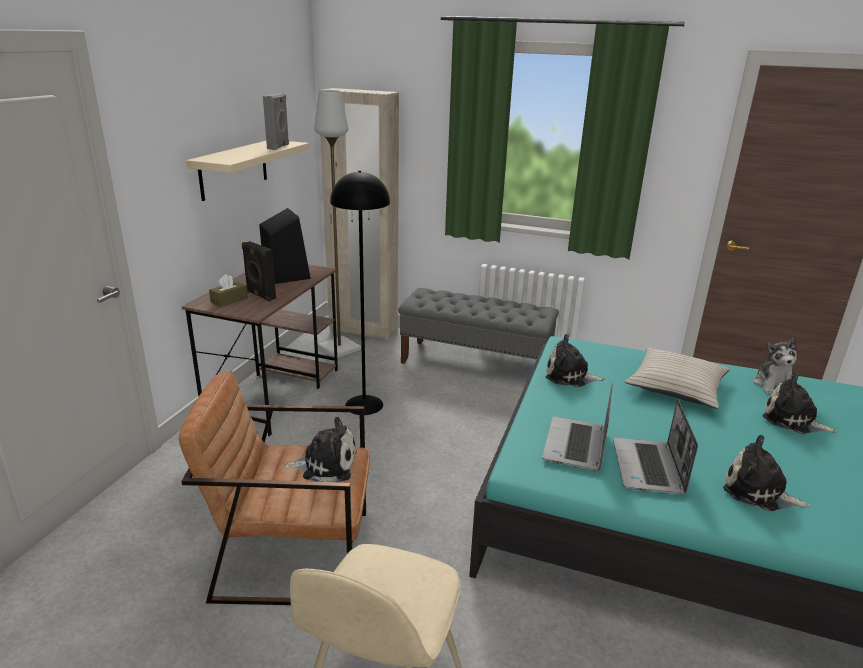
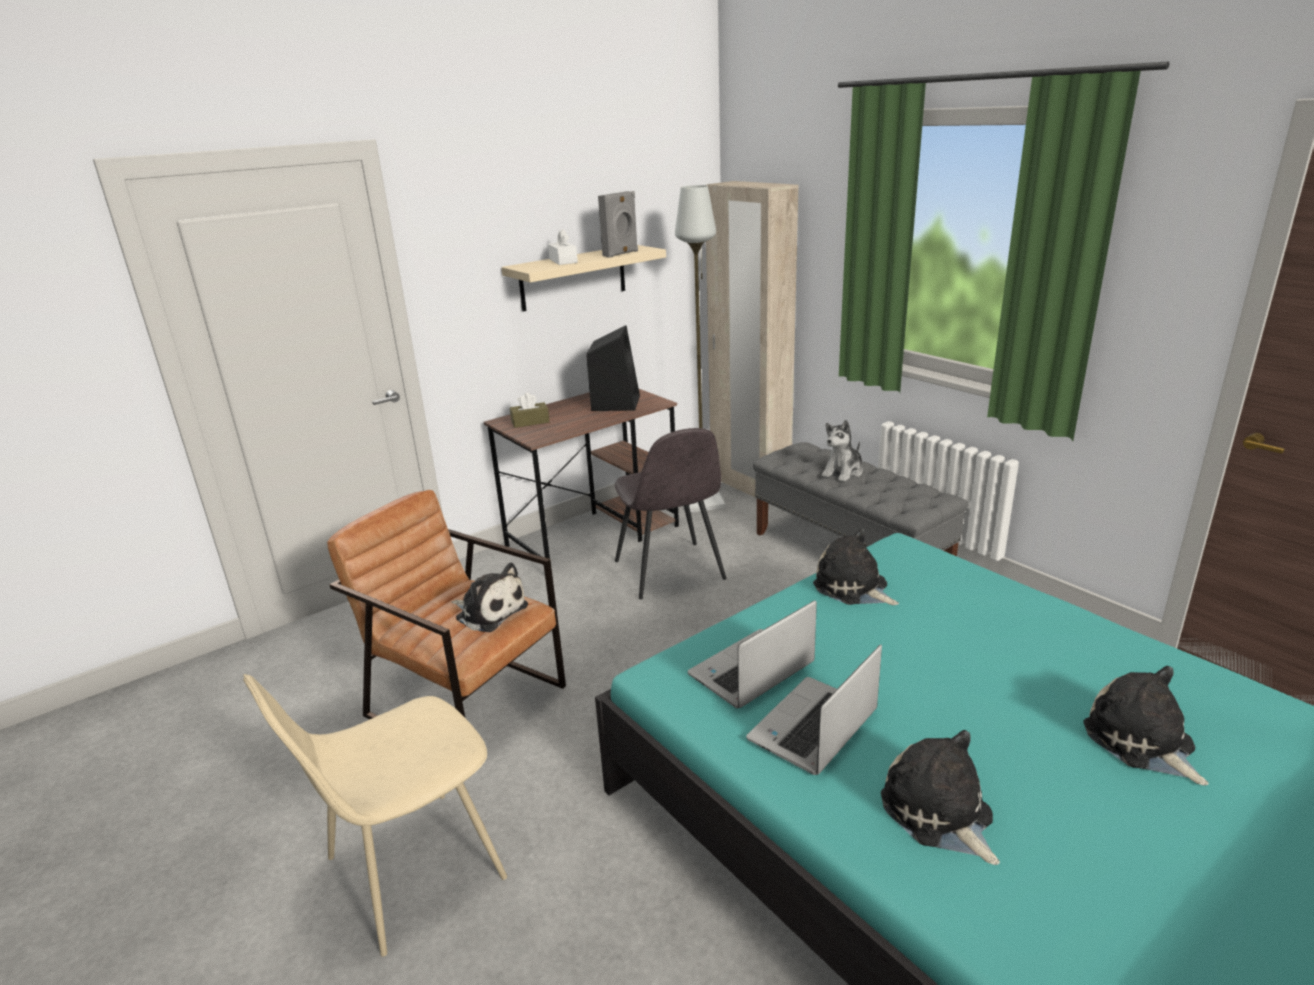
camera: 35 degrees right, 0 degrees up
black speaker [242,241,276,302] -> none
black floor lamp [330,170,390,415] -> grey chair [615,428,727,599]
beige pillow [625,347,730,409] -> none
plush toy [753,338,797,394] -> plush toy moved to [822,420,863,482]
none -> white tissue box [548,229,578,265]

